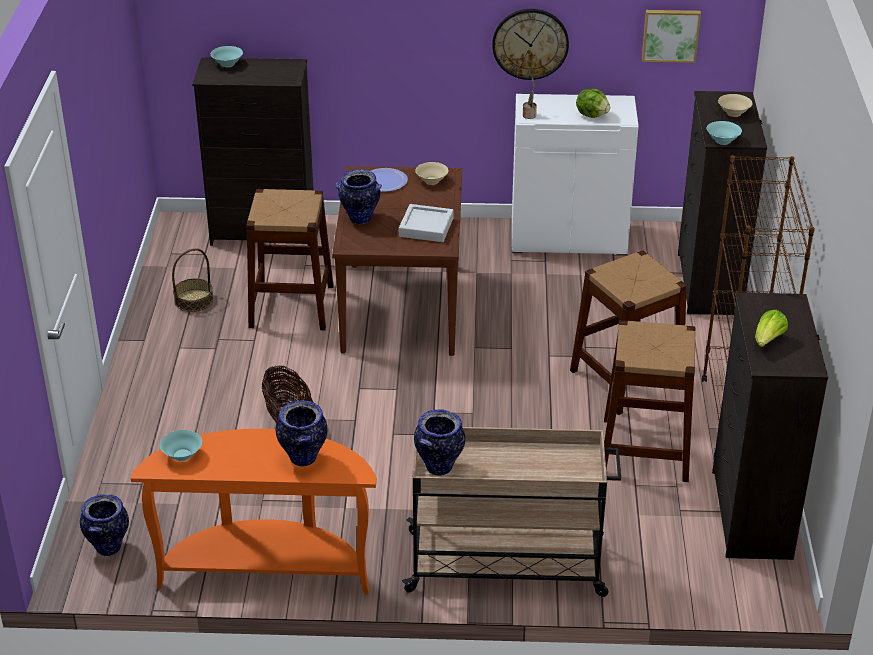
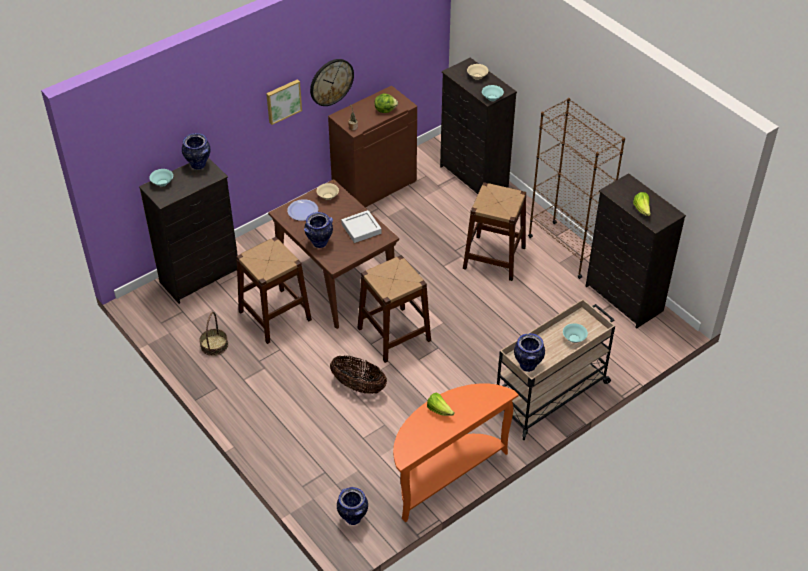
camera: 40 degrees left, 10 degrees up
turquoise bowl [160,430,202,461] -> turquoise bowl moved to [563,323,588,343]
vase [276,400,328,467] -> vase moved to [182,133,210,170]
white cabinet [512,94,639,255] -> brown cabinet [328,86,417,208]
brown stool [604,320,695,482] -> brown stool moved to [358,255,431,363]
picture [642,10,701,63] -> picture moved to [266,79,302,125]
none -> lettuce [427,393,455,416]

